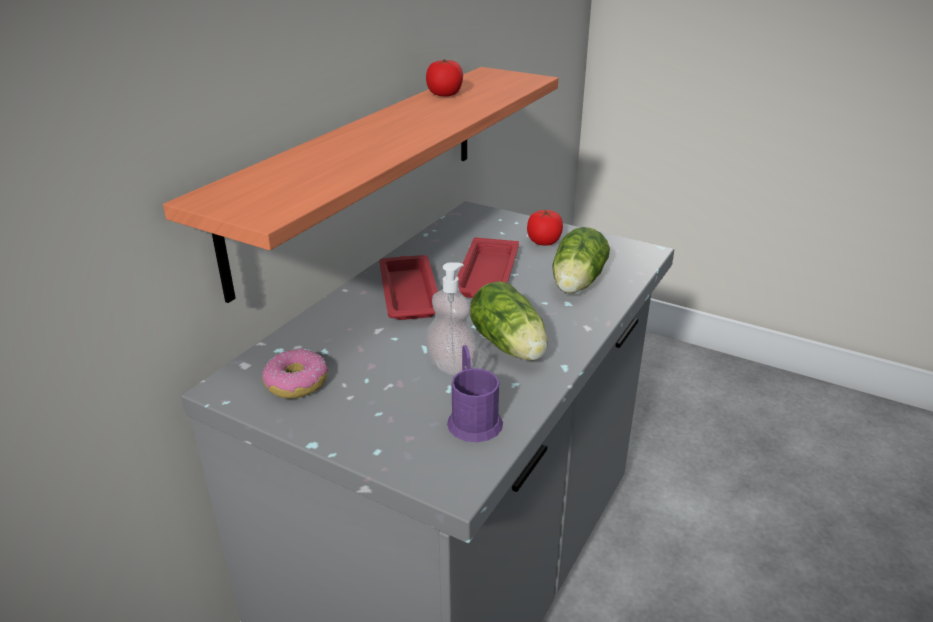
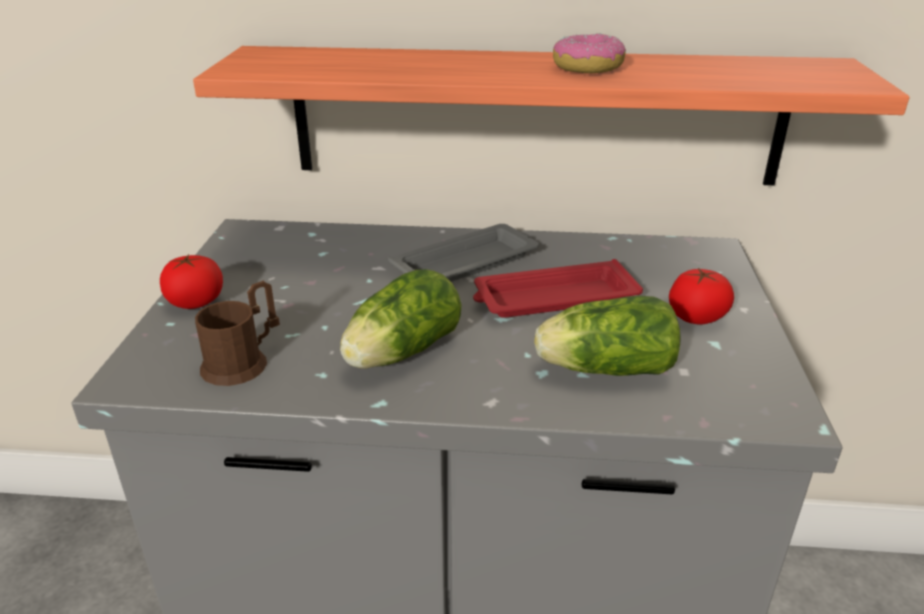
camera: 65 degrees right, 0 degrees up
donut [262,348,328,399] -> donut moved to [553,33,626,73]
red tray [379,255,438,320] -> grey tray [388,224,539,282]
soap dispenser [425,262,478,376] -> none
tomato [426,59,463,97] -> tomato moved to [160,254,223,309]
purple mug [447,345,503,442] -> brown mug [195,281,280,386]

